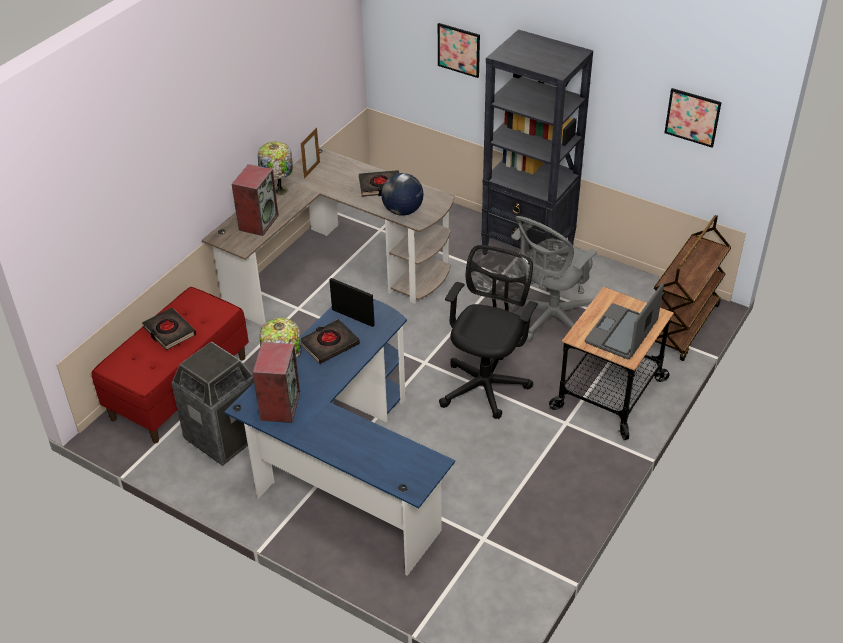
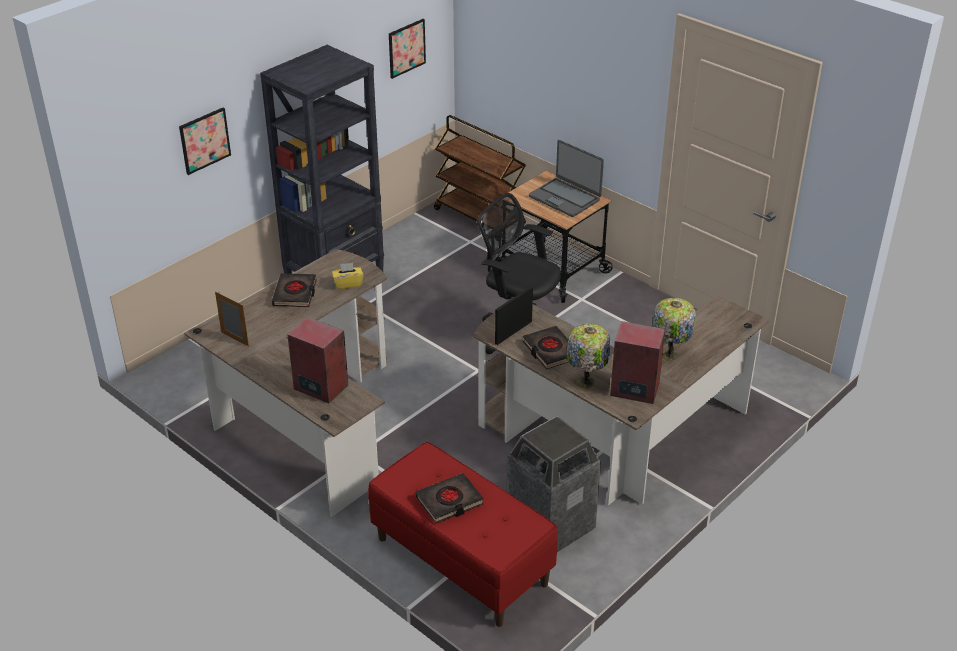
camera: 80 degrees left, 5 degrees down
blue desk [224,299,455,576] -> brown desk [473,295,770,506]
table lamp [258,141,293,195] -> table lamp moved to [652,298,696,361]
globe [381,173,424,216] -> yellow tissue box [332,263,364,289]
grey office chair [509,216,597,342] -> none

